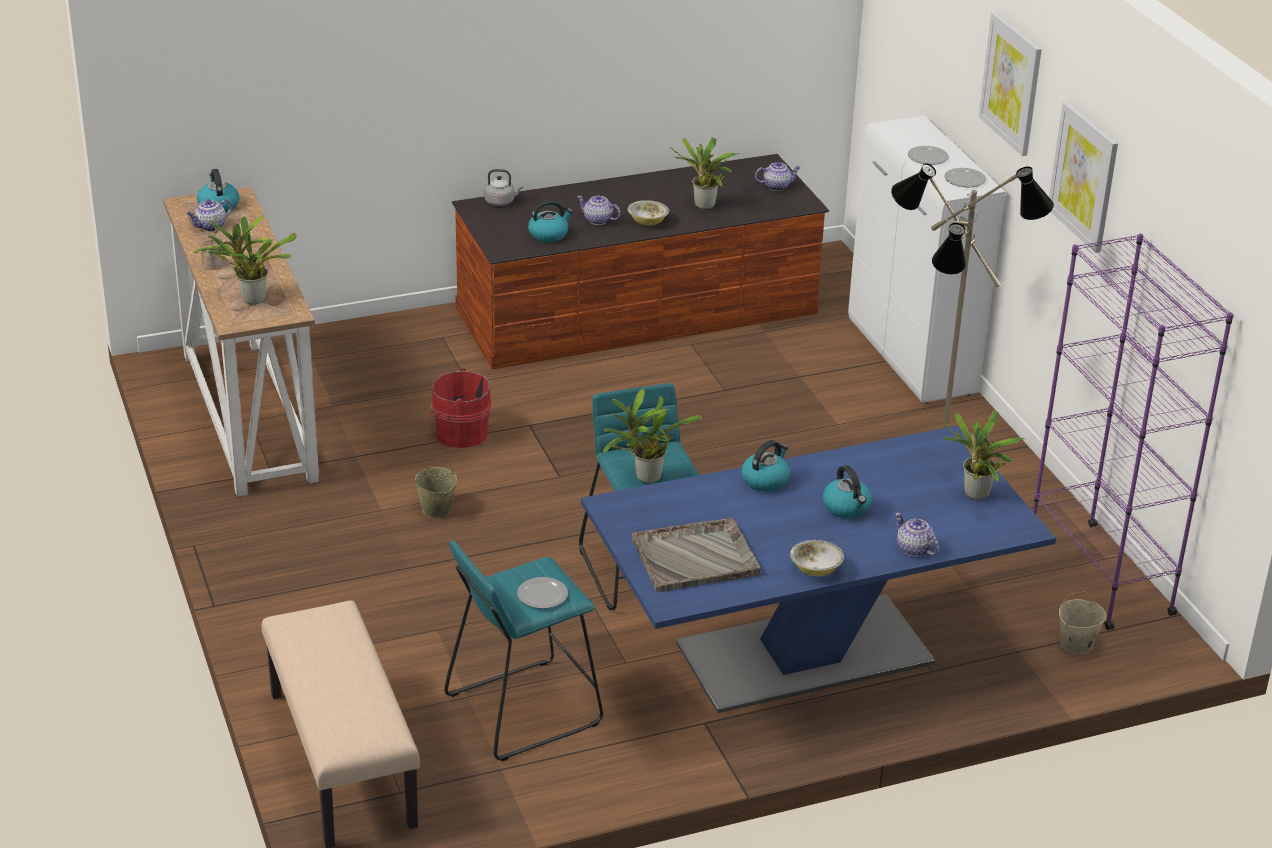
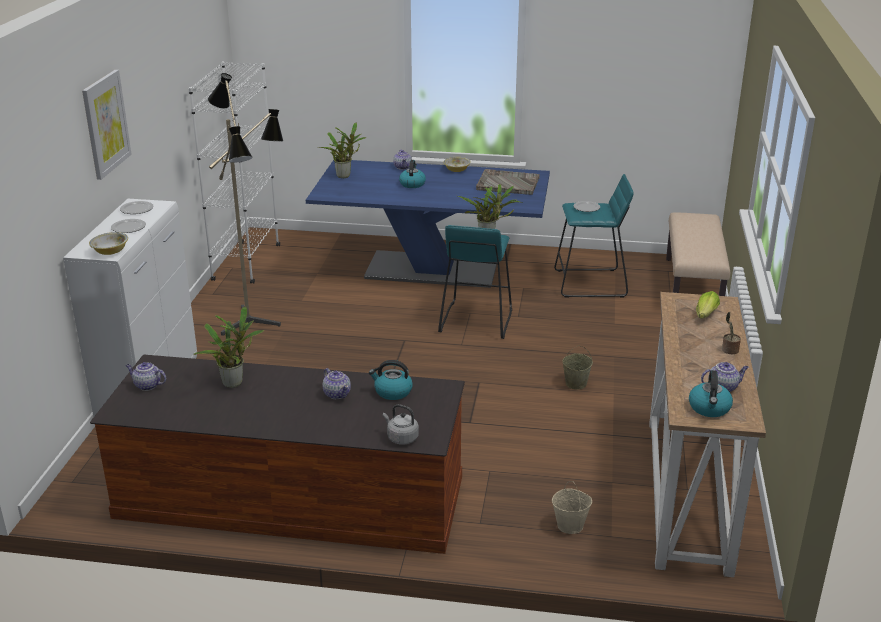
camera: 150 degrees left, 5 degrees down
potted plant [193,215,296,305] -> lettuce [696,291,720,319]
red bucket [430,368,491,448] -> none
bowl [628,200,669,226] -> bowl moved to [89,232,128,255]
kettle [742,440,790,492] -> none
purple bookcase [1033,233,1234,630] -> white bookcase [189,61,280,284]
picture [1049,102,1118,253] -> none
beige bucket [1059,591,1106,654] -> beige bucket moved to [552,481,592,534]

